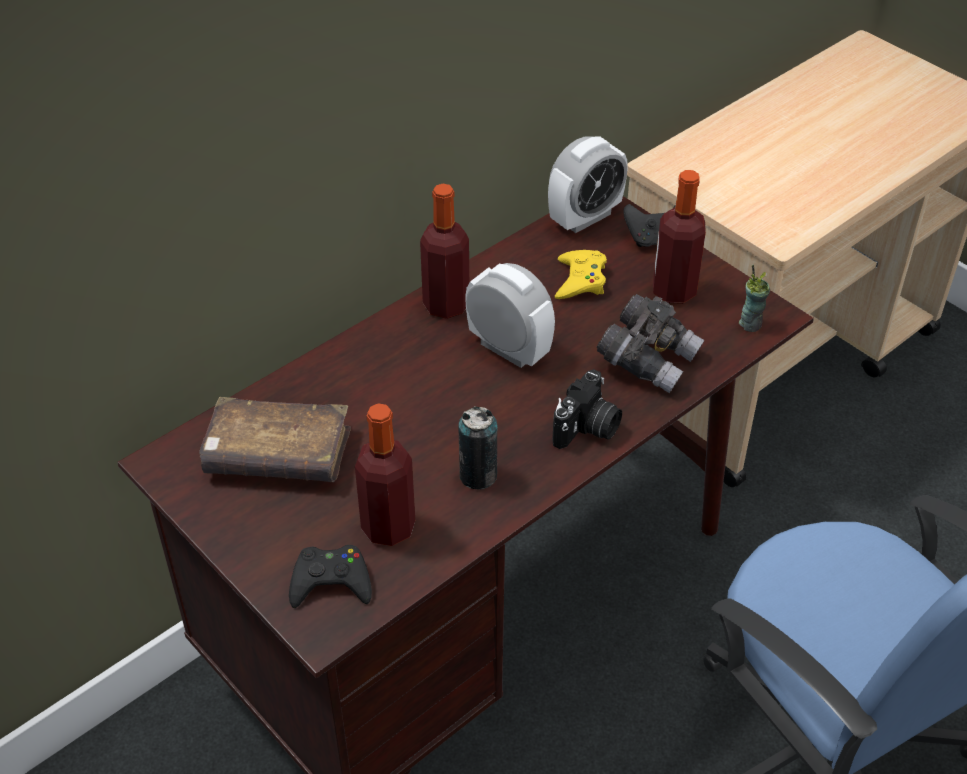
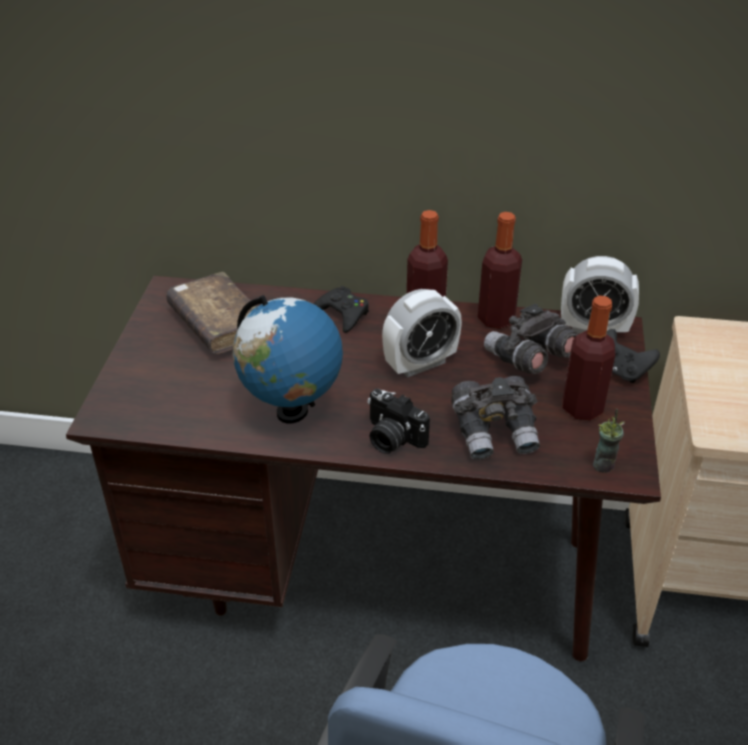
camera: 50 degrees right, 5 degrees down
black game controller [289,545,372,608] -> black game controller moved to [314,286,369,333]
bottle [355,403,415,546] -> bottle moved to [478,212,522,329]
can [458,406,497,489] -> globe [233,295,343,423]
alarm clock [465,263,555,368] -> alarm clock turned 60 degrees clockwise [382,289,462,377]
camera [552,369,622,449] -> camera turned 45 degrees clockwise [368,389,430,454]
yellow game controller [555,250,607,299] -> grey binoculars [484,304,579,374]

